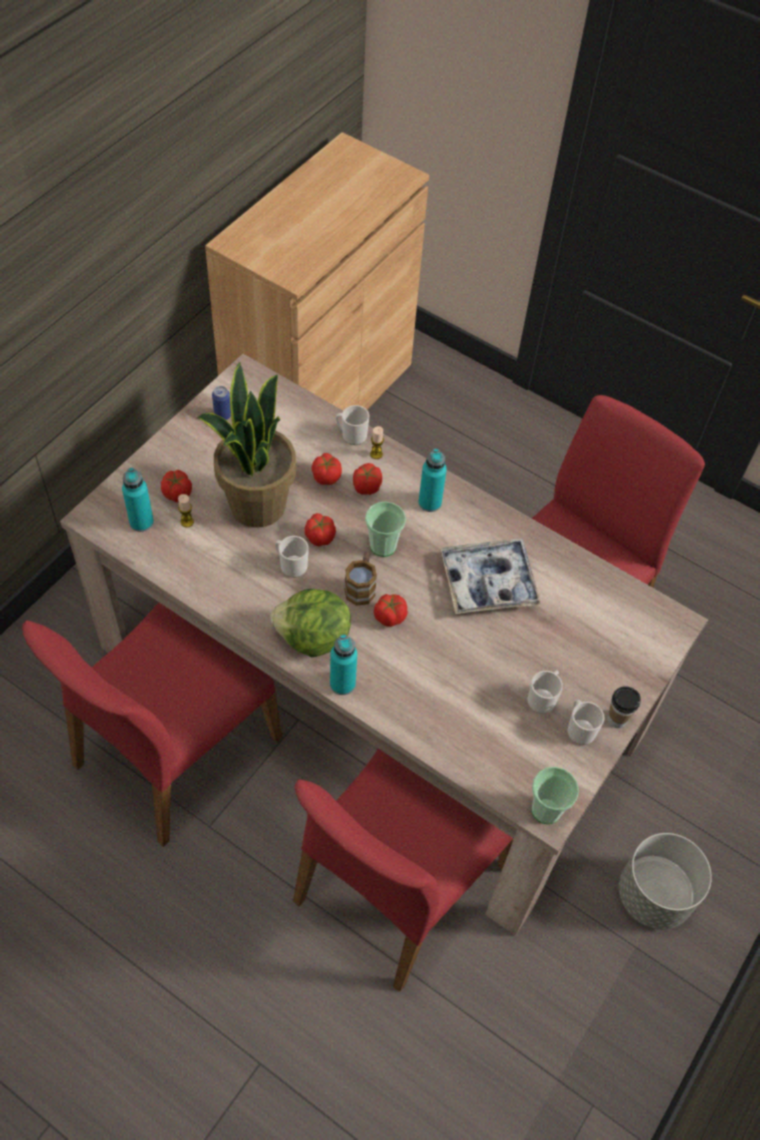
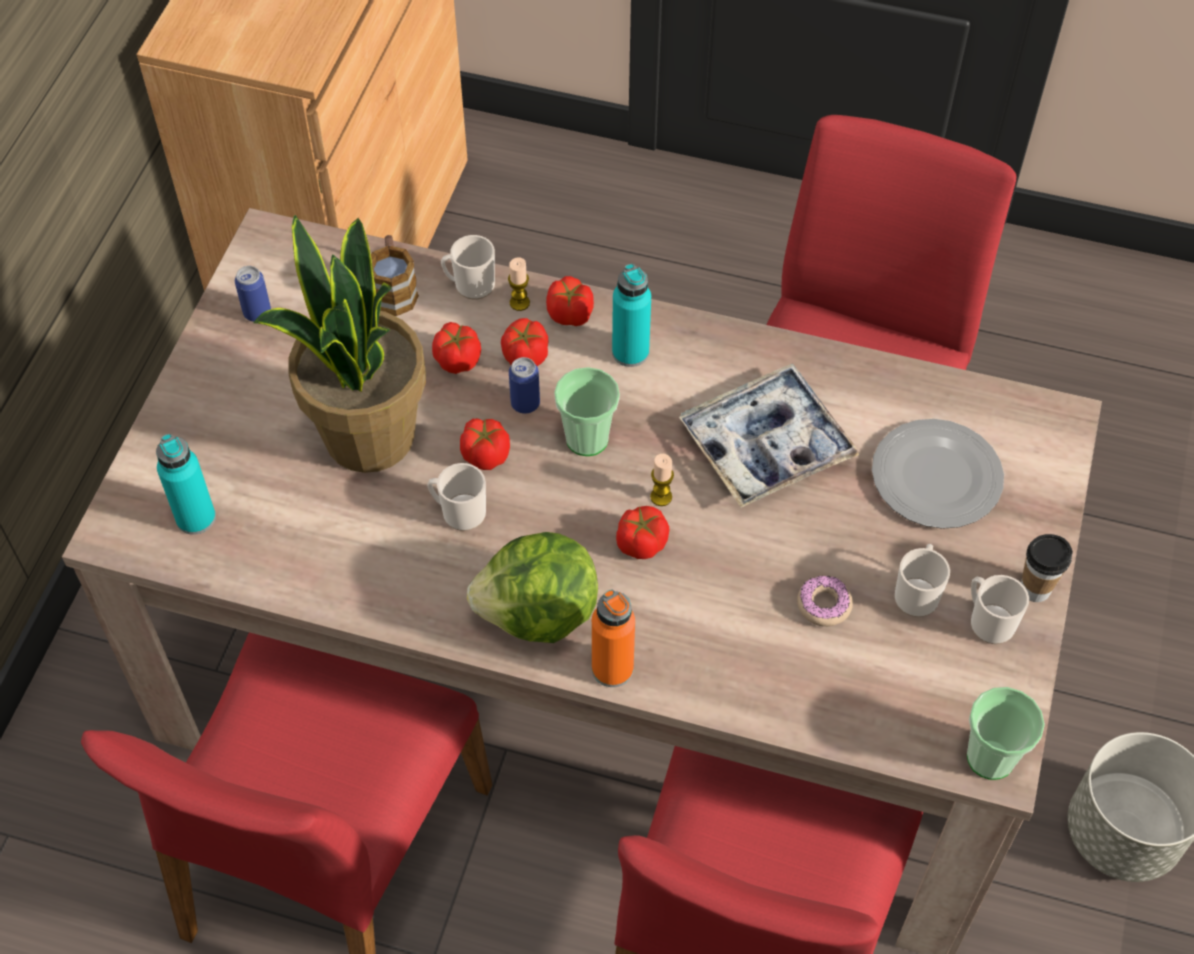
camera: 15 degrees left, 0 degrees up
tomato [161,470,192,502] -> tomato moved to [546,276,594,326]
candle [178,494,194,527] -> candle moved to [650,454,674,506]
turquoise bottle [330,634,357,695] -> orange bottle [592,590,635,687]
mug [344,552,377,606] -> mug moved to [371,235,419,316]
none -> can [509,357,540,414]
none -> donut [797,576,853,627]
none -> plate [872,419,1004,529]

